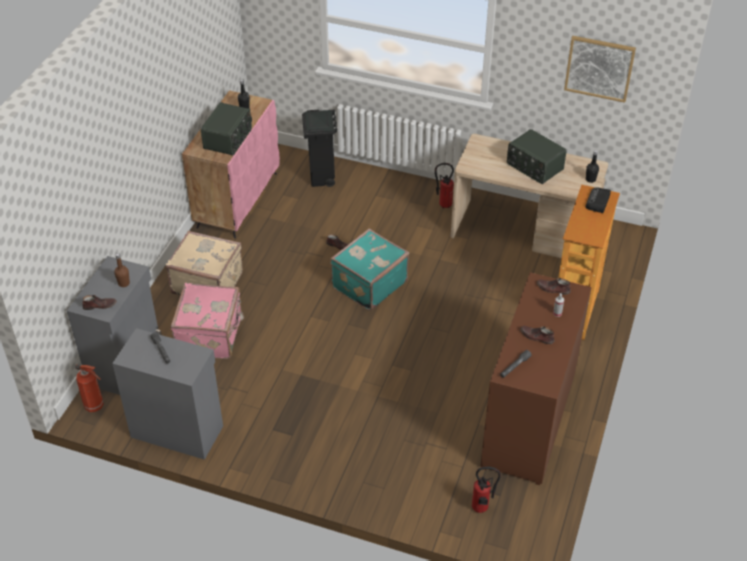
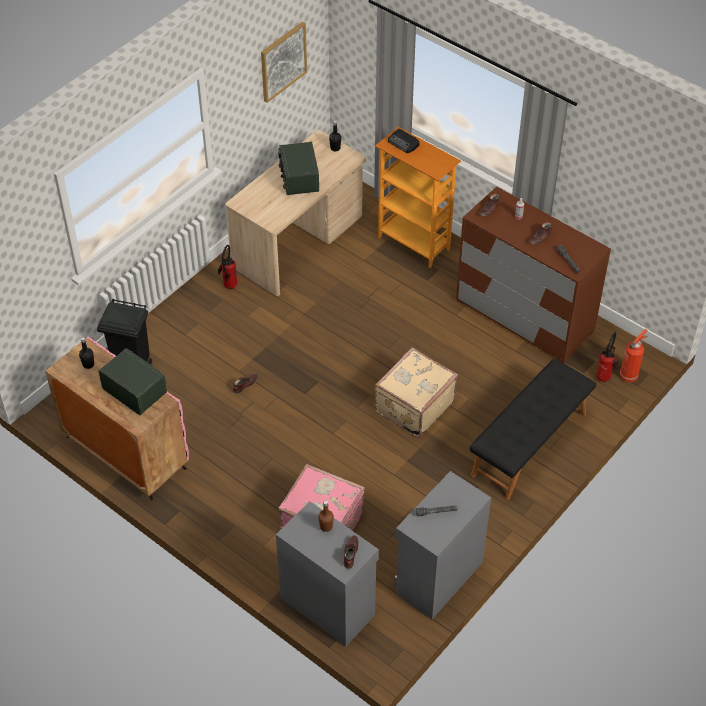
camera: 70 degrees left, 5 degrees up
fire extinguisher [75,365,104,412] -> fire extinguisher moved to [620,329,648,382]
beige suitcase [166,231,243,295] -> beige suitcase moved to [375,347,458,437]
turquoise suitcase [330,229,409,311] -> none
radio [507,129,567,184] -> radio turned 105 degrees clockwise [278,142,319,195]
none -> black bench [470,359,596,500]

